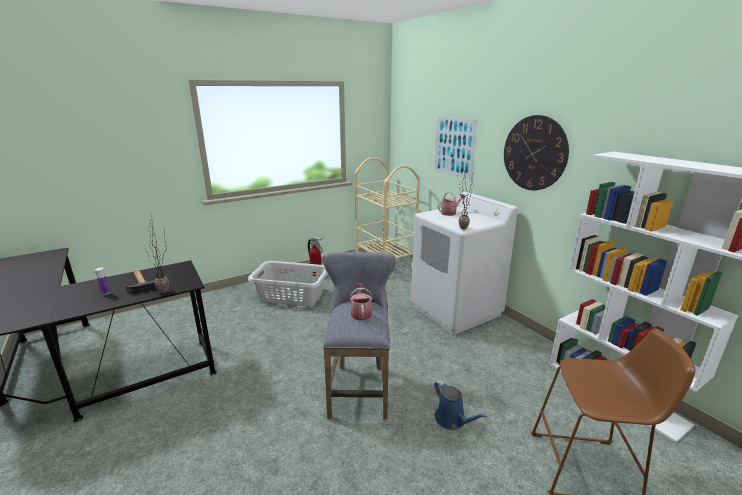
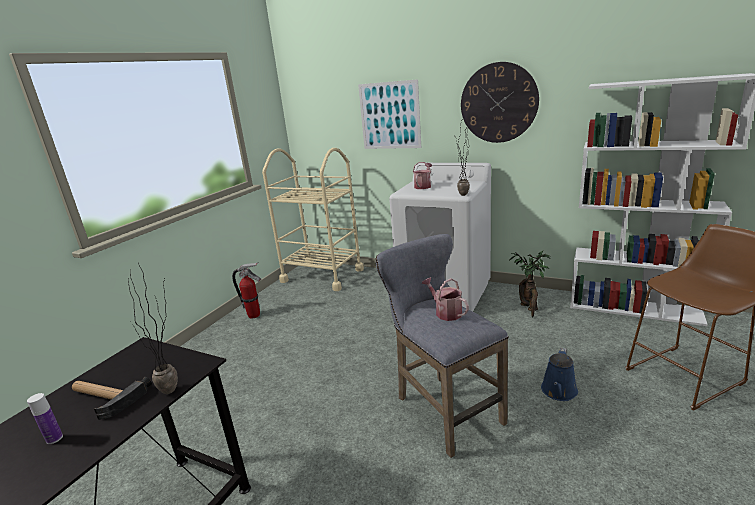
camera: 30 degrees left, 0 degrees up
grey laundry basket [248,261,328,307] -> none
blue watering can [434,380,487,430] -> blue watering can turned 90 degrees clockwise [541,348,578,401]
none -> potted plant [509,251,550,317]

